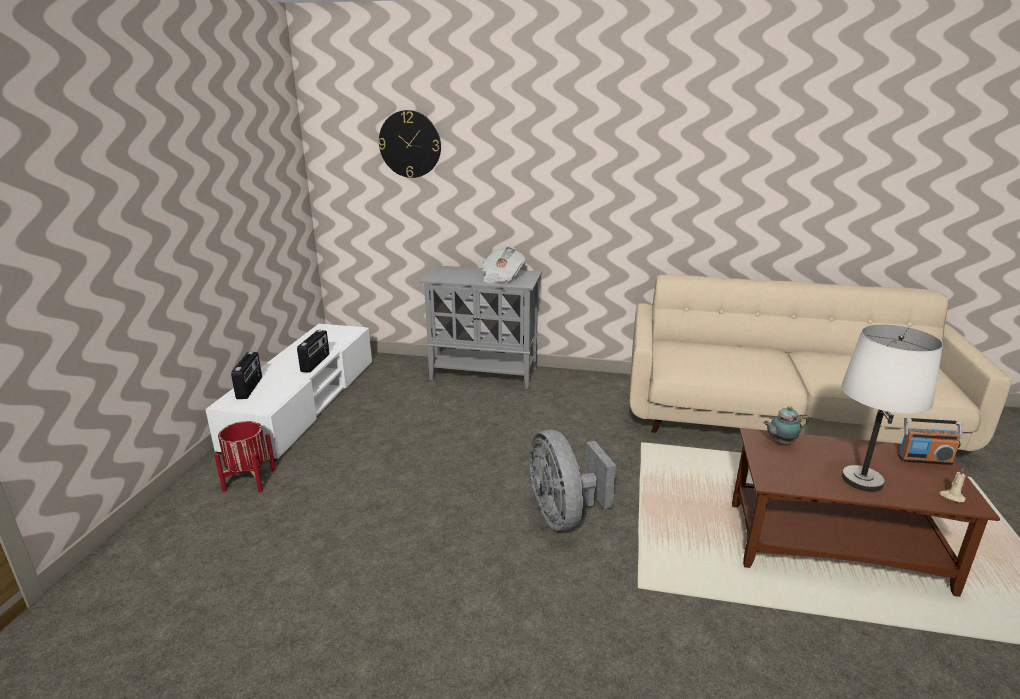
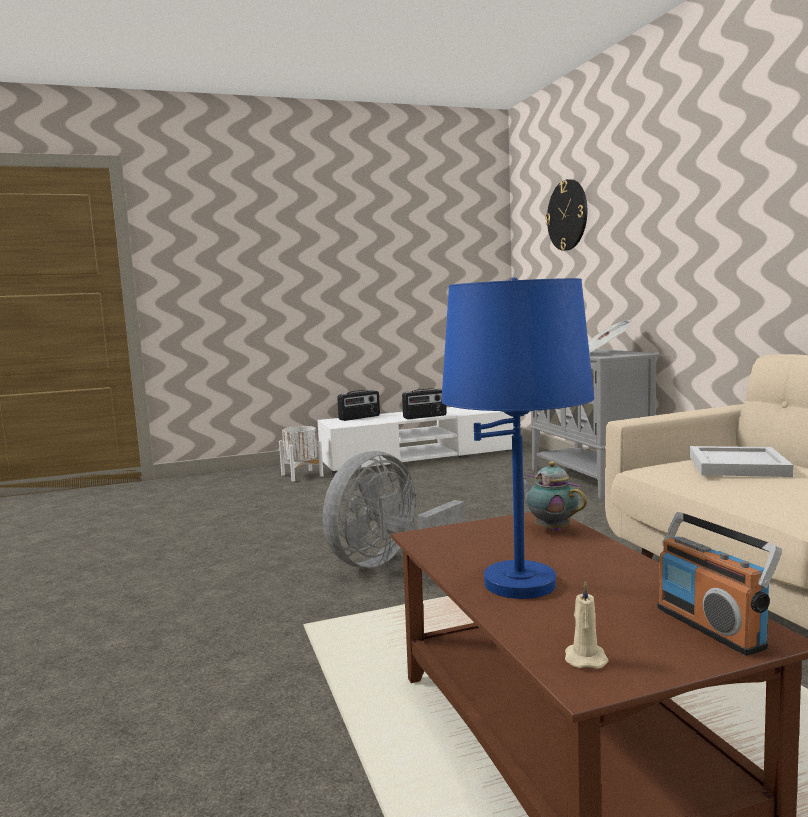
camera: 60 degrees right, 15 degrees down
red planter [214,421,276,492] -> white planter [279,426,323,482]
white table lamp [841,324,943,492] -> blue table lamp [441,278,595,599]
none -> white tray [690,446,794,477]

